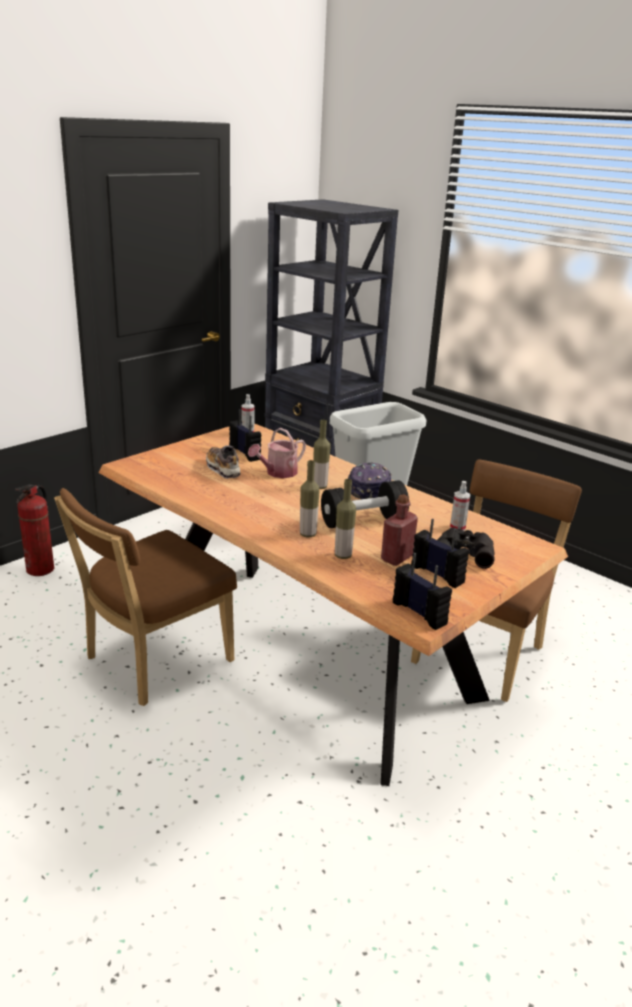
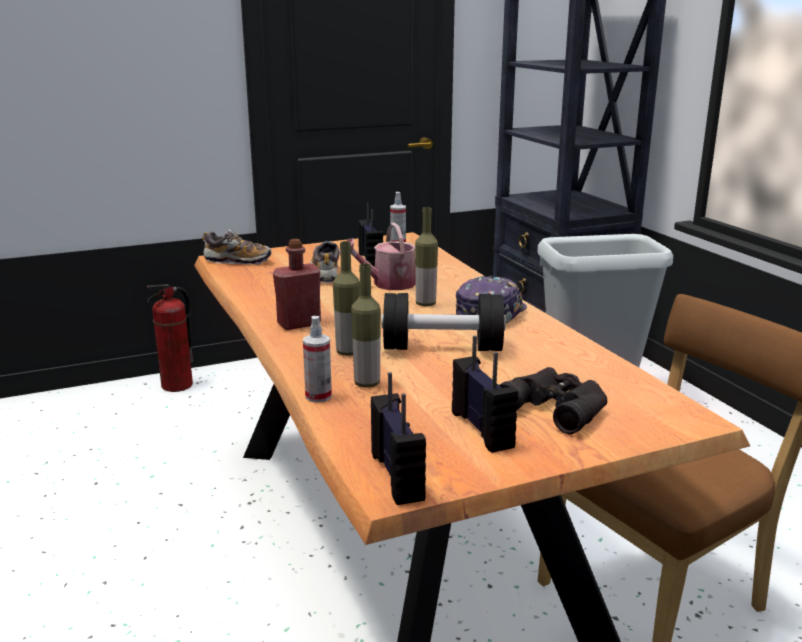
camera: 25 degrees right, 5 degrees down
brown chair [54,488,237,706] -> none
red bottle [381,494,418,566] -> red bottle moved to [273,239,321,330]
spray bottle [450,481,470,531] -> spray bottle moved to [303,316,332,403]
none -> shoe [202,229,272,265]

